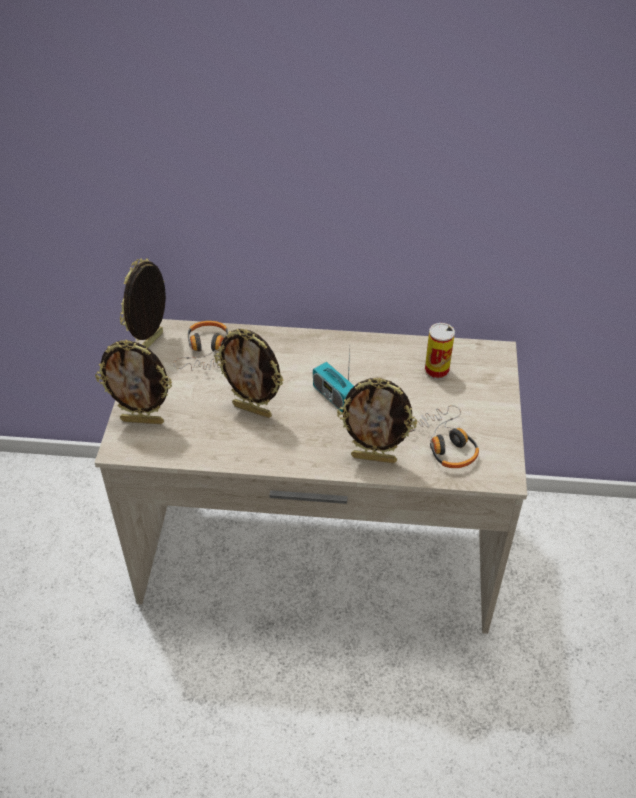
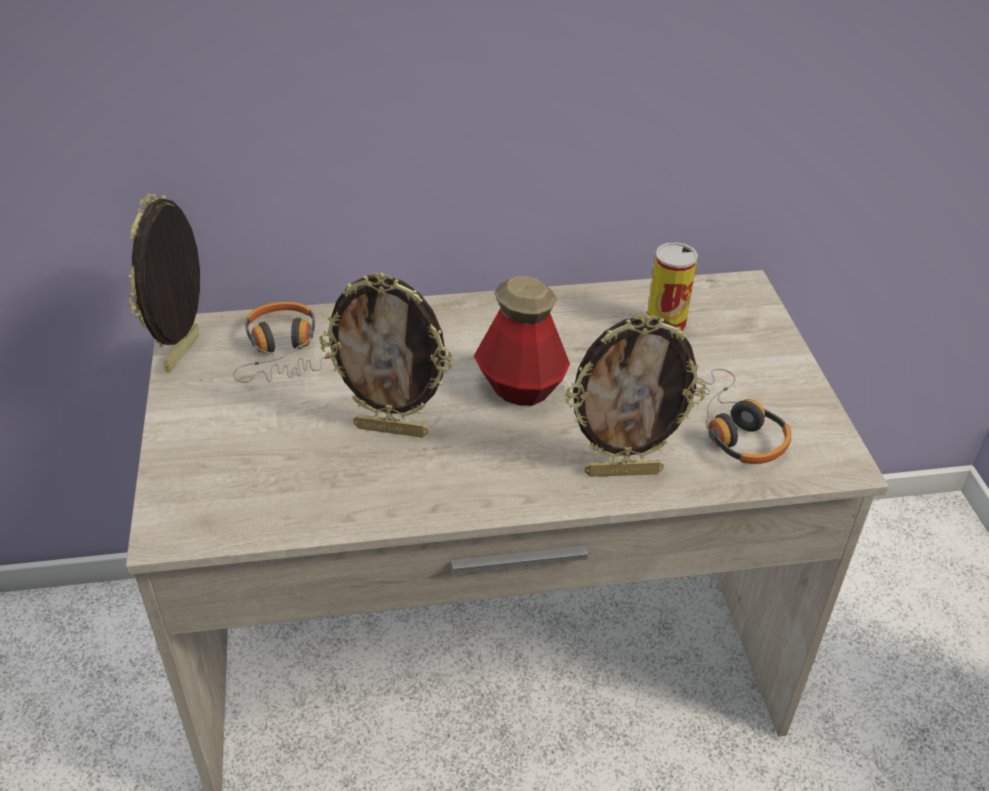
camera: 15 degrees left, 5 degrees down
picture frame [95,340,172,424] -> none
radio [313,346,354,412] -> bottle [474,276,570,406]

